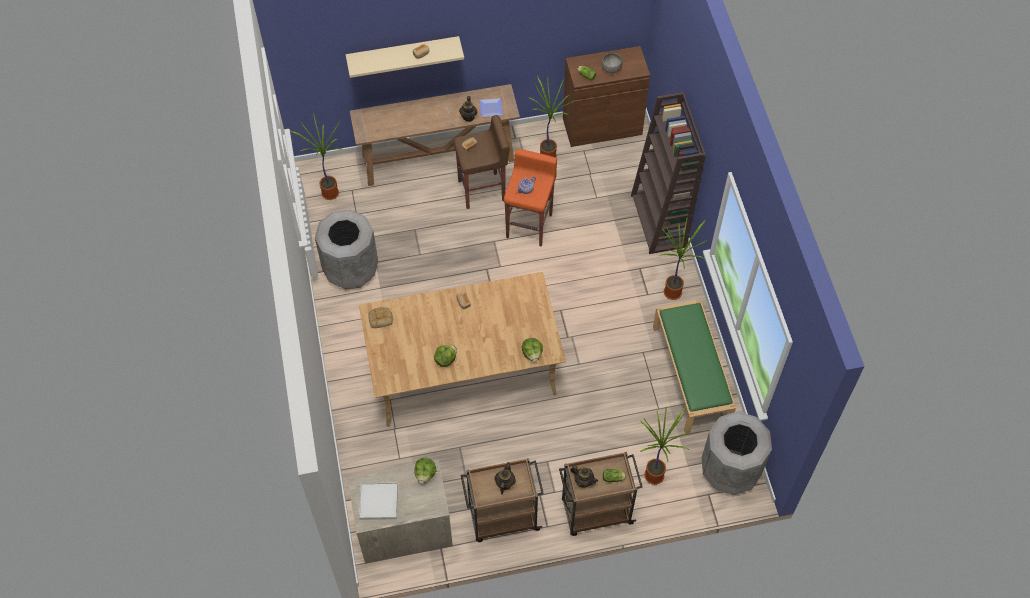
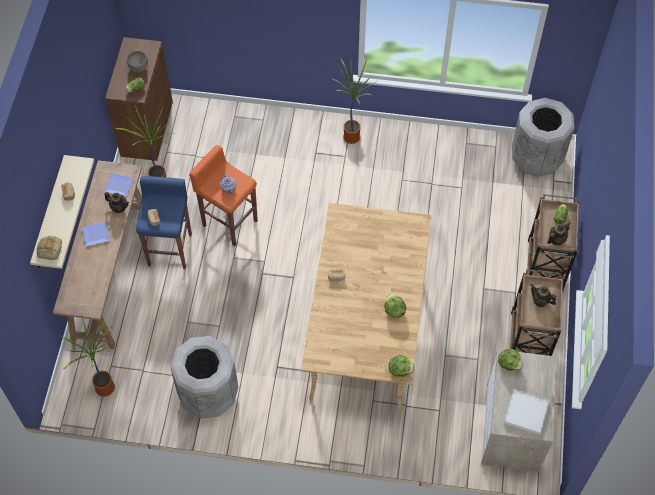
camera: 70 degrees left, 0 degrees up
bread [368,307,393,328] -> bread moved to [37,236,62,260]
brown stool [453,115,510,209] -> blue stool [136,176,192,269]
lettuce [522,338,543,362] -> lettuce moved to [389,355,415,377]
brown bookcase [631,92,706,254] -> none
potted plant [640,406,691,485] -> none
green bench [653,300,736,434] -> none
none -> plate [82,222,109,247]

